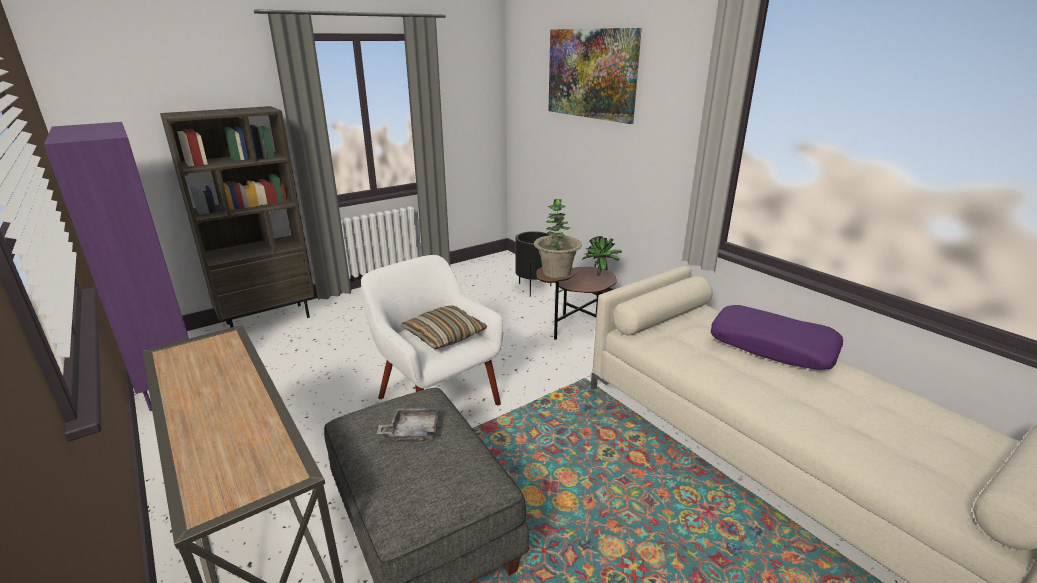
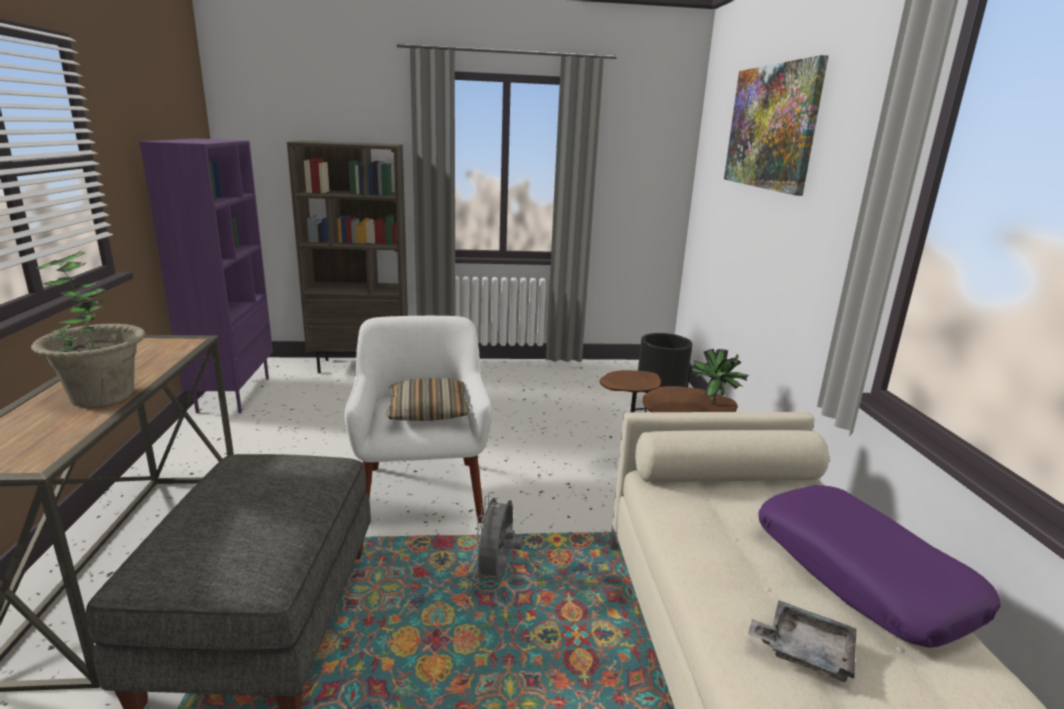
camera: 30 degrees right, 5 degrees down
grey tray [377,408,439,440] -> grey tray moved to [748,600,856,682]
potted plant [534,199,582,278] -> potted plant moved to [31,251,146,407]
none -> grey fan [472,492,523,584]

